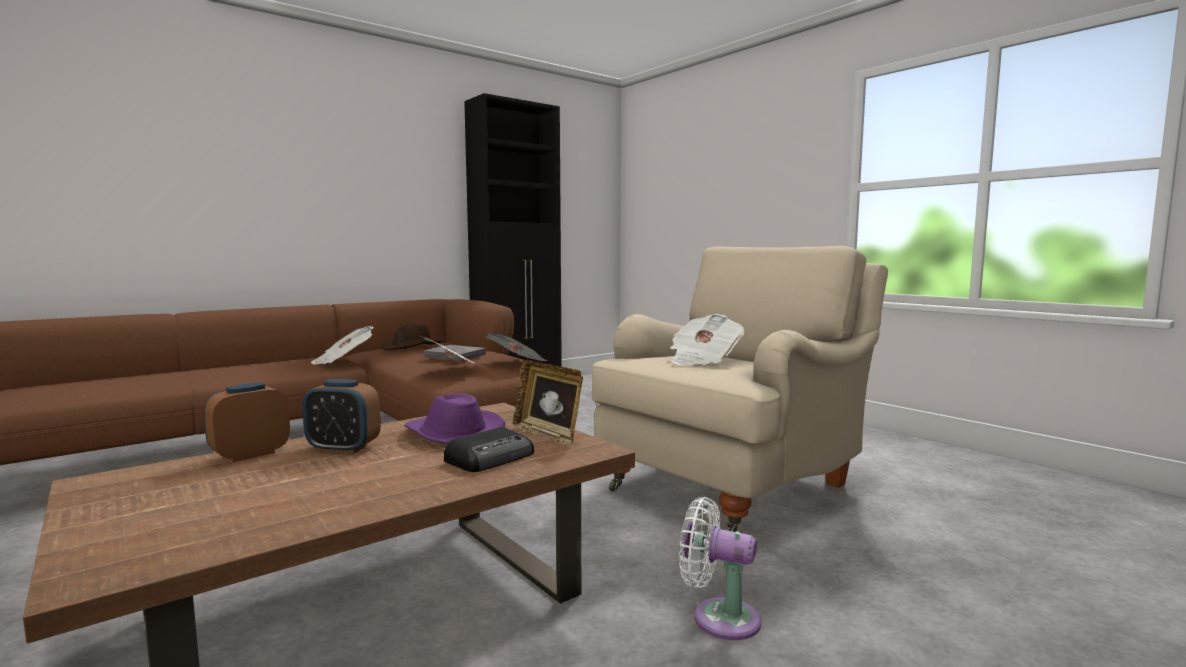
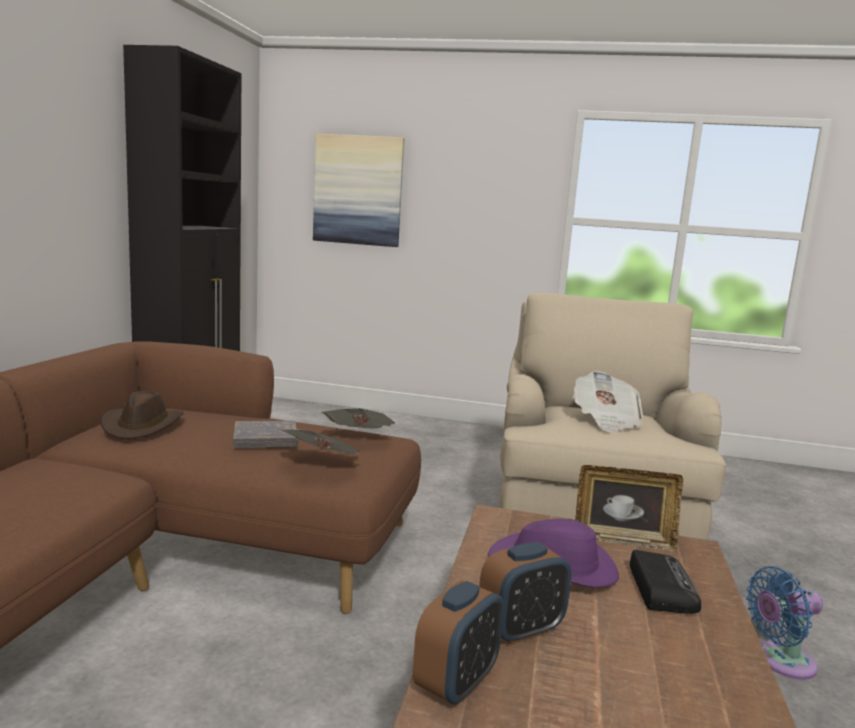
camera: 40 degrees left, 5 degrees up
alarm clock [204,382,290,462] -> alarm clock turned 150 degrees counterclockwise [413,580,504,706]
newspaper [311,326,374,364] -> none
white fan [679,497,761,640] -> blue fan [746,566,823,680]
none -> picture [313,133,404,247]

